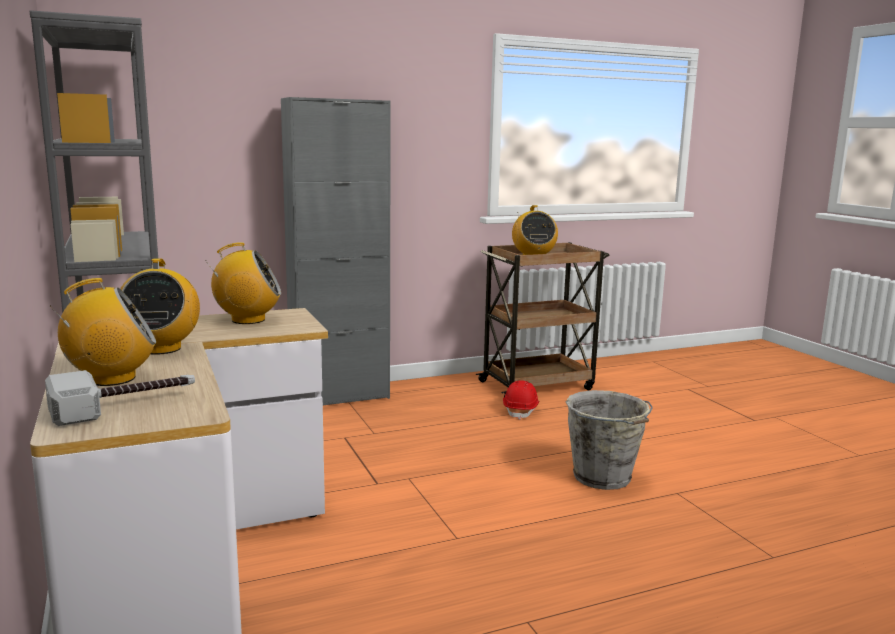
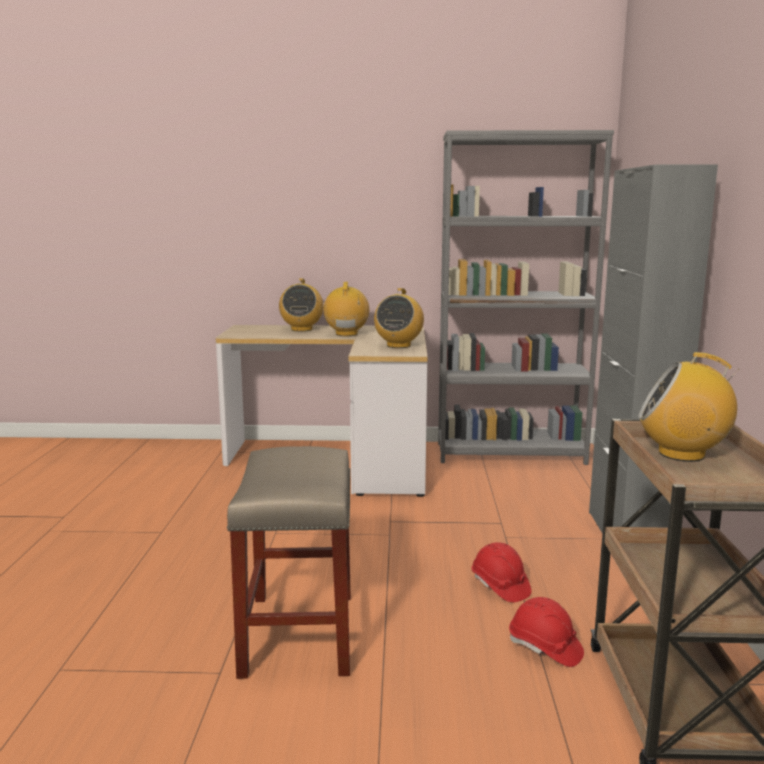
camera: 115 degrees right, 0 degrees up
hammer [45,370,195,426] -> none
radio [120,259,200,355] -> radio turned 75 degrees clockwise [324,282,369,336]
grey bucket [566,390,653,490] -> beige stool [227,446,351,679]
none -> red hard hat [472,542,531,602]

